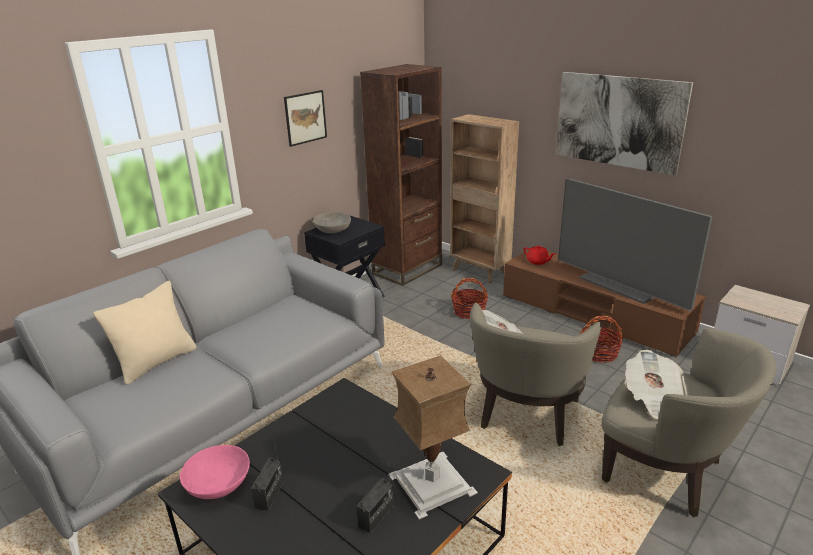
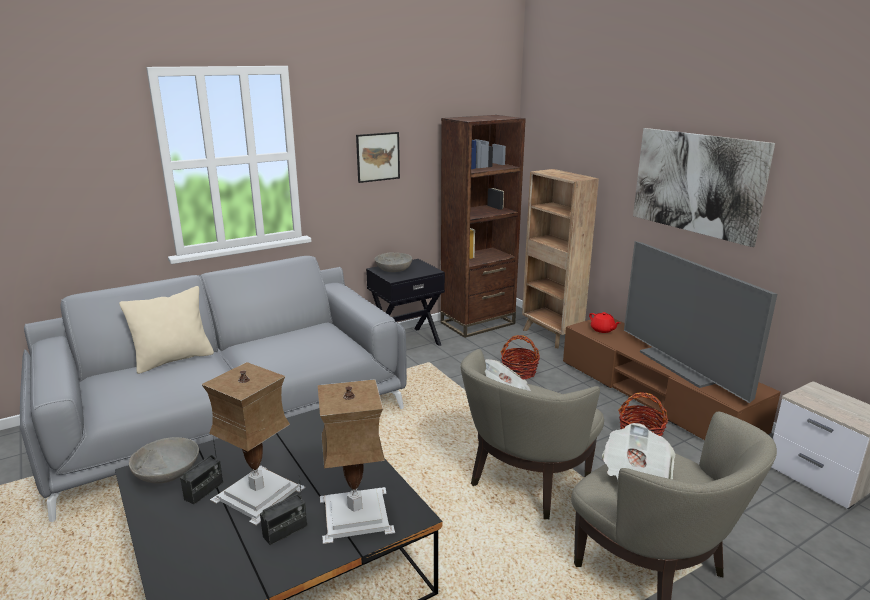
camera: 15 degrees right, 5 degrees down
pink bowl [179,445,250,499] -> grey bowl [129,437,199,484]
none -> table lamp [202,362,306,525]

